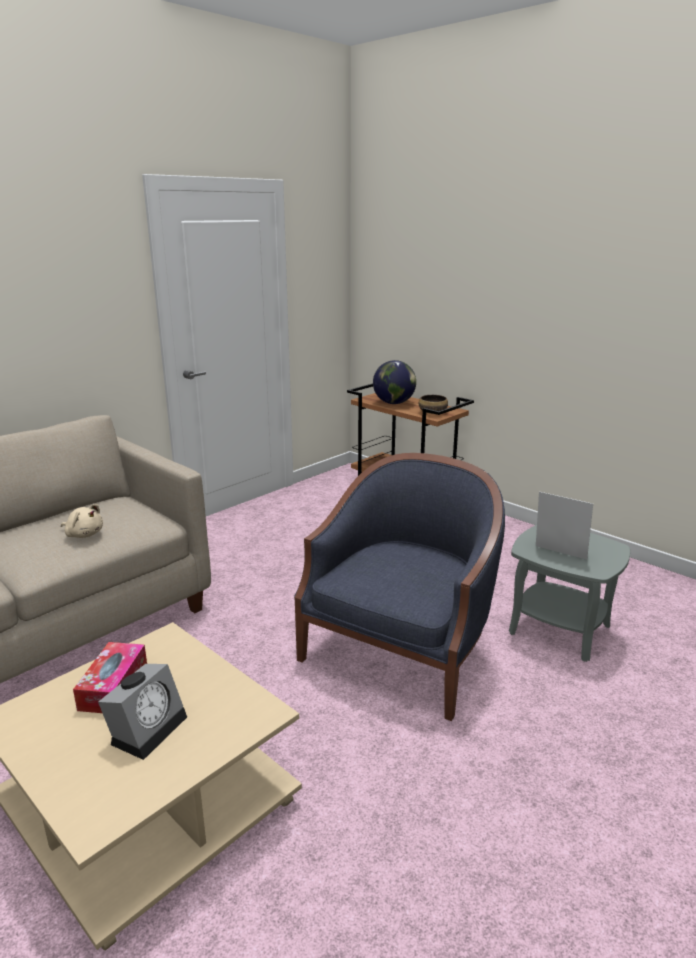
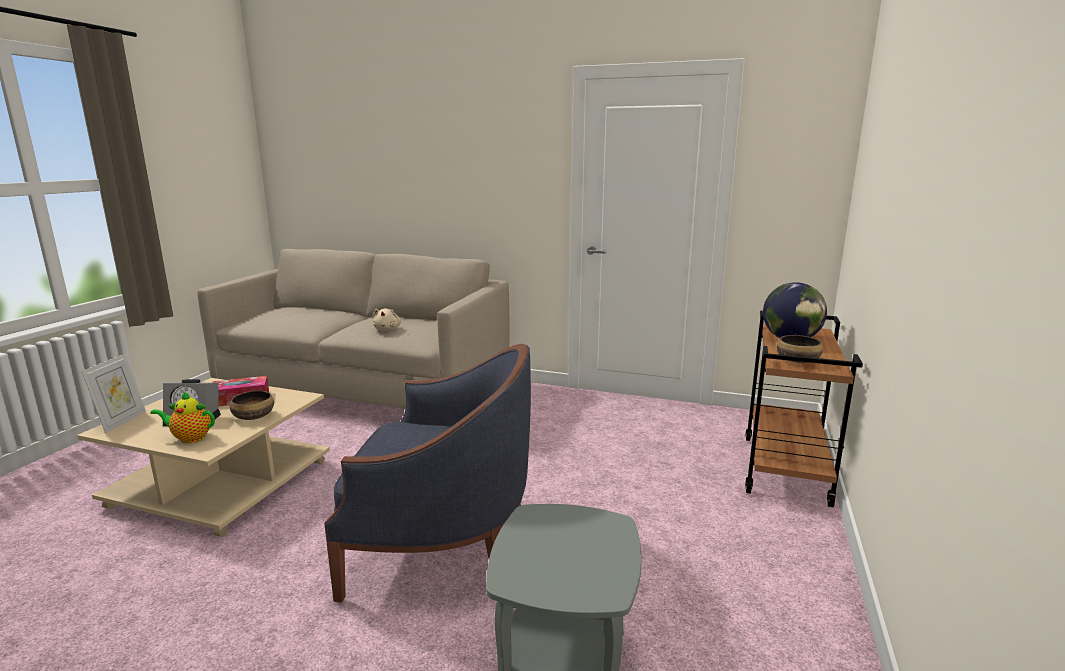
camera: 65 degrees right, 5 degrees down
picture frame [536,492,593,560] -> picture frame moved to [81,354,146,433]
none -> teapot [150,391,215,443]
none -> bowl [230,391,274,420]

